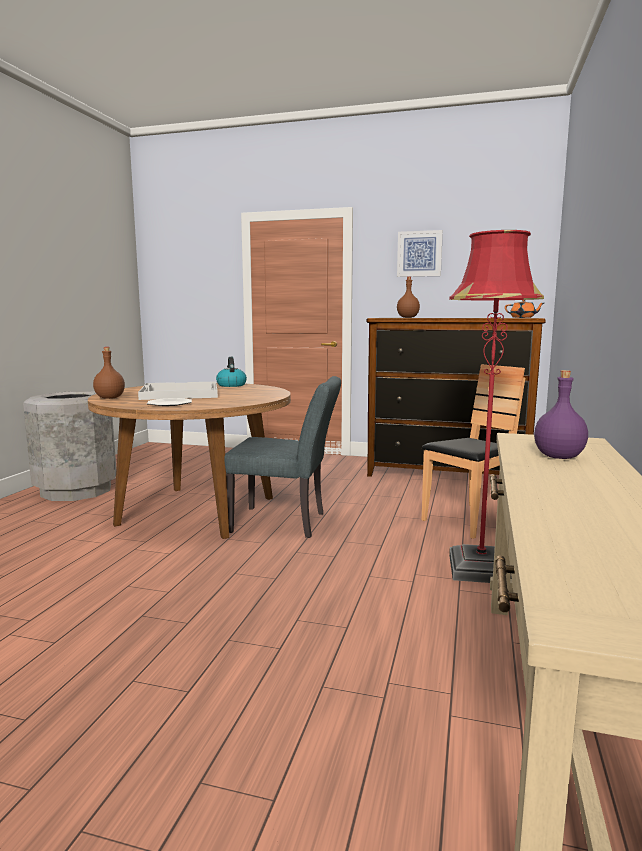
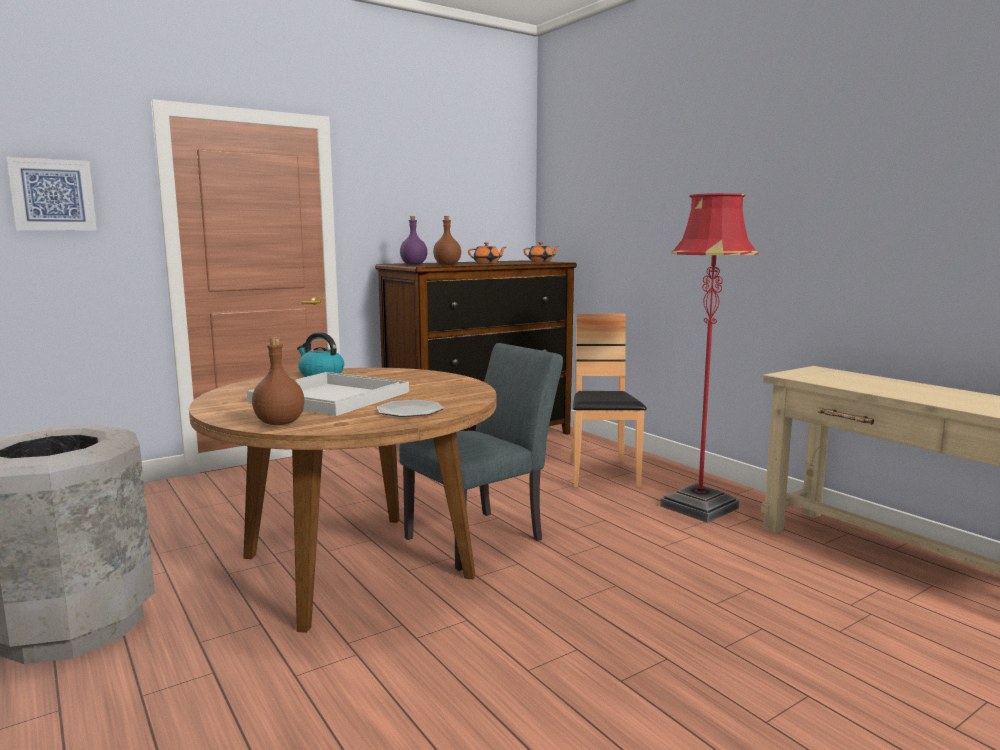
camera: 50 degrees left, 0 degrees up
picture [397,230,443,277] -> picture moved to [7,157,97,231]
purple bottle [534,370,588,459] -> purple bottle moved to [400,216,427,265]
none -> orange teapot [468,242,506,263]

